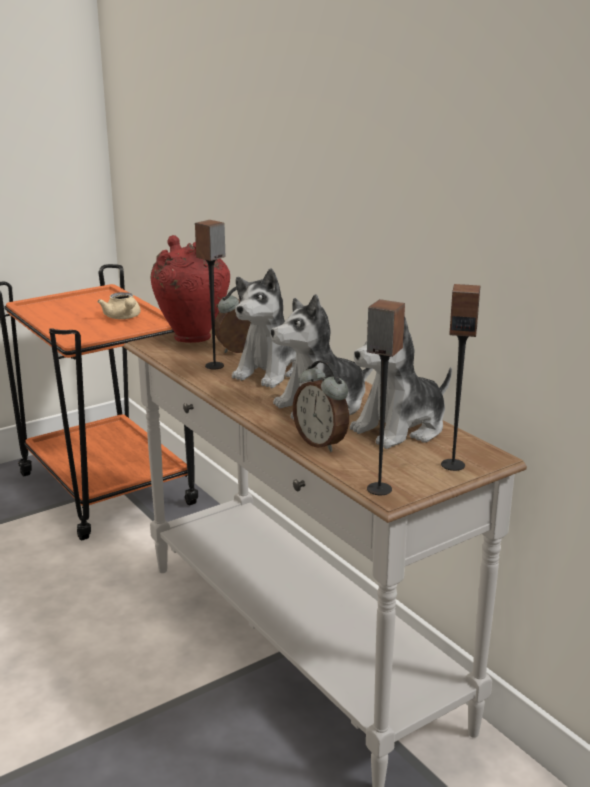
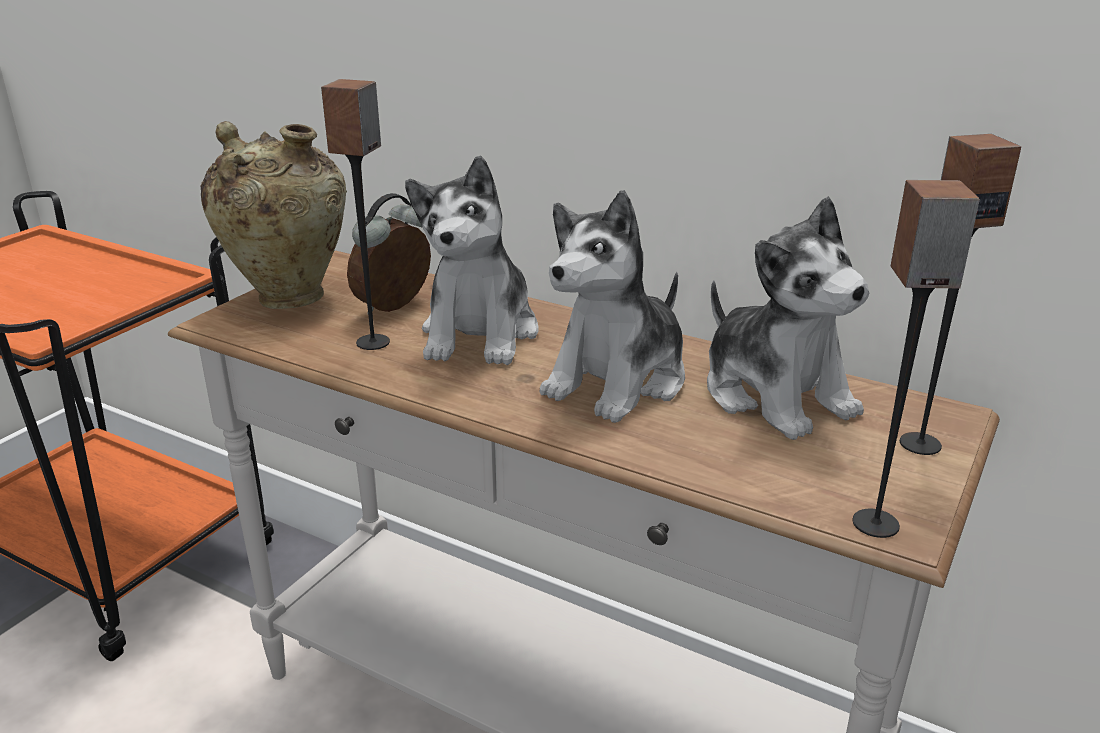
camera: 25 degrees left, 5 degrees up
beige teapot [98,292,140,319] -> none
red vase [151,235,230,343] -> beige vase [200,121,347,309]
alarm clock [293,360,349,452] -> none
plush toy [350,316,452,449] -> plush toy turned 60 degrees counterclockwise [707,196,869,440]

